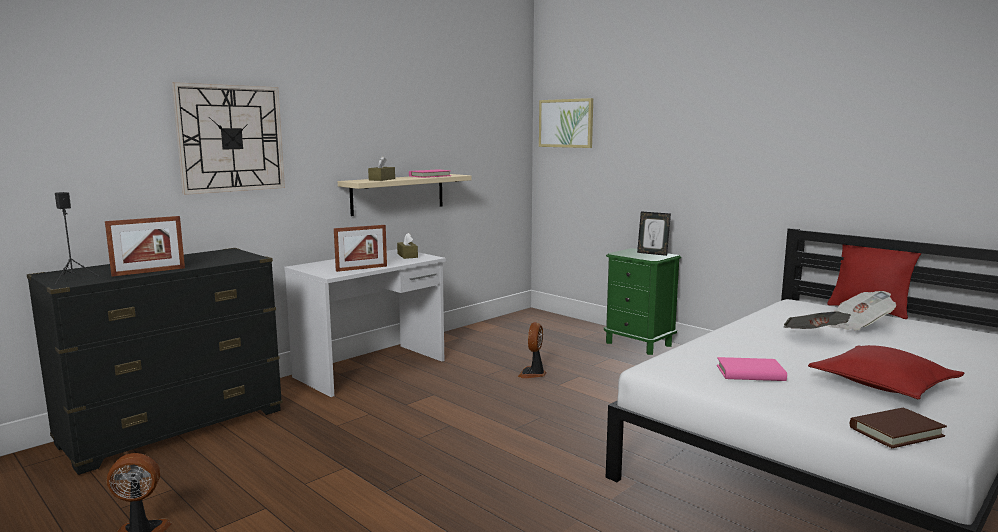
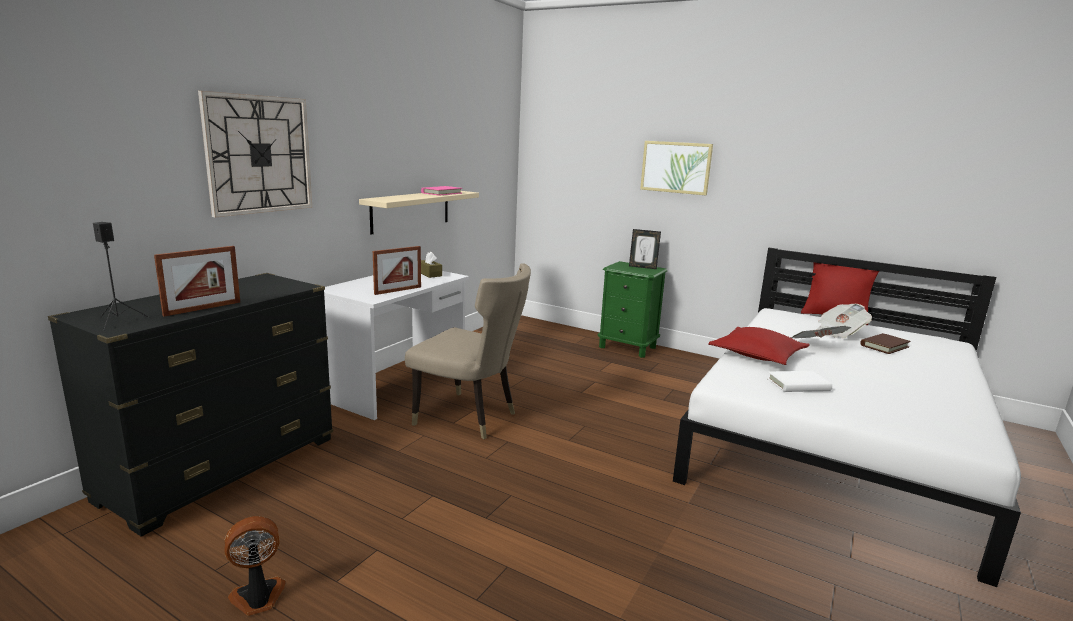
camera: 15 degrees left, 5 degrees up
brown tissue box [368,156,395,181] -> none
fan [518,322,547,378] -> none
picture [539,98,593,148] -> picture moved to [640,141,713,195]
pink book [717,357,787,381] -> white book [767,371,832,392]
red pillow [808,345,965,399] -> red pillow moved to [708,327,810,365]
brown book [850,408,947,448] -> brown book moved to [860,333,911,354]
none -> beige chair [405,263,531,439]

